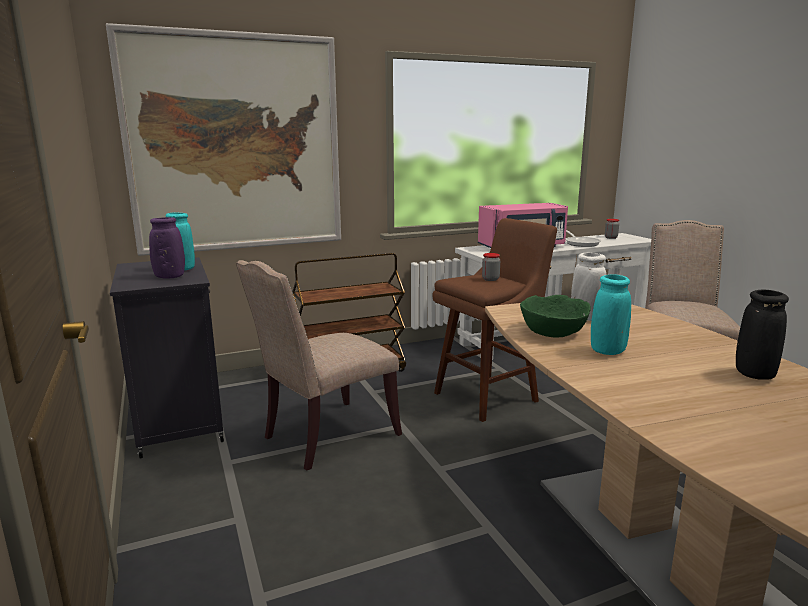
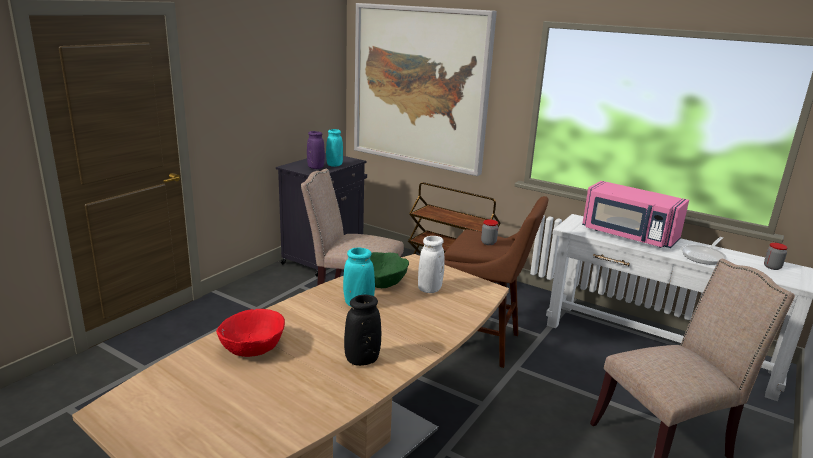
camera: 55 degrees right, 5 degrees up
none -> red bowl [216,309,285,357]

